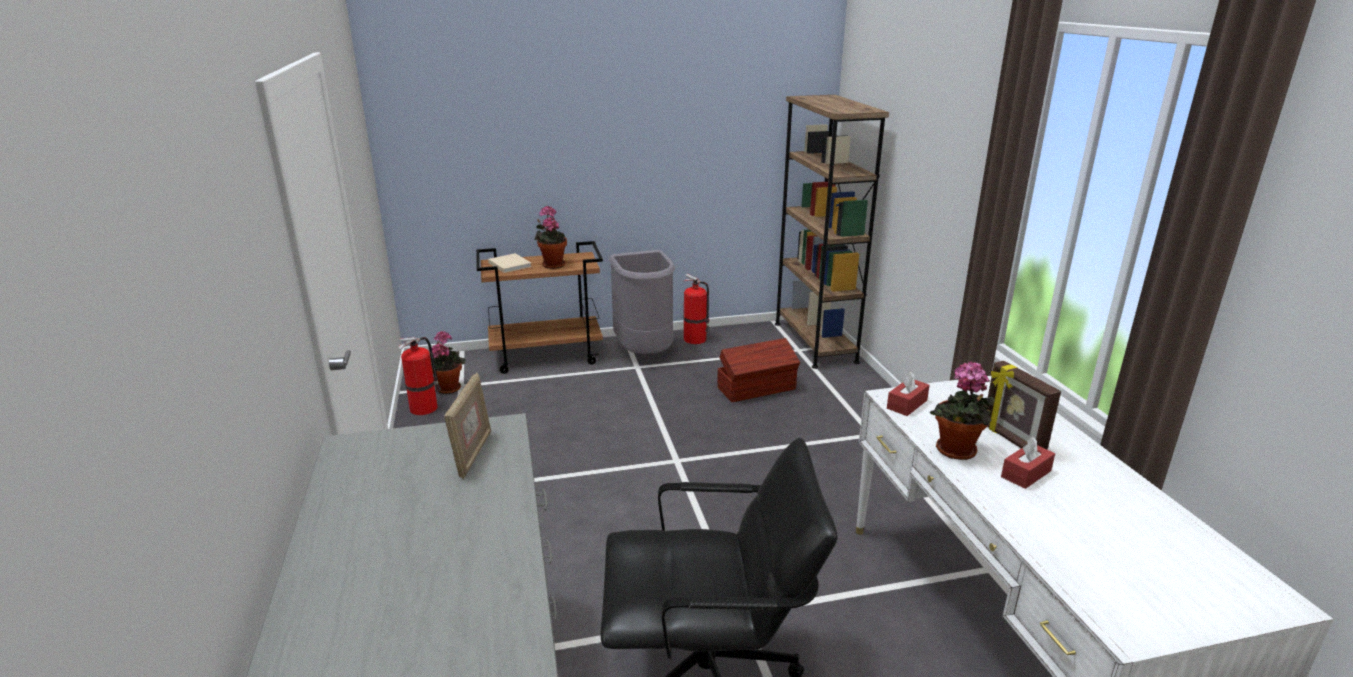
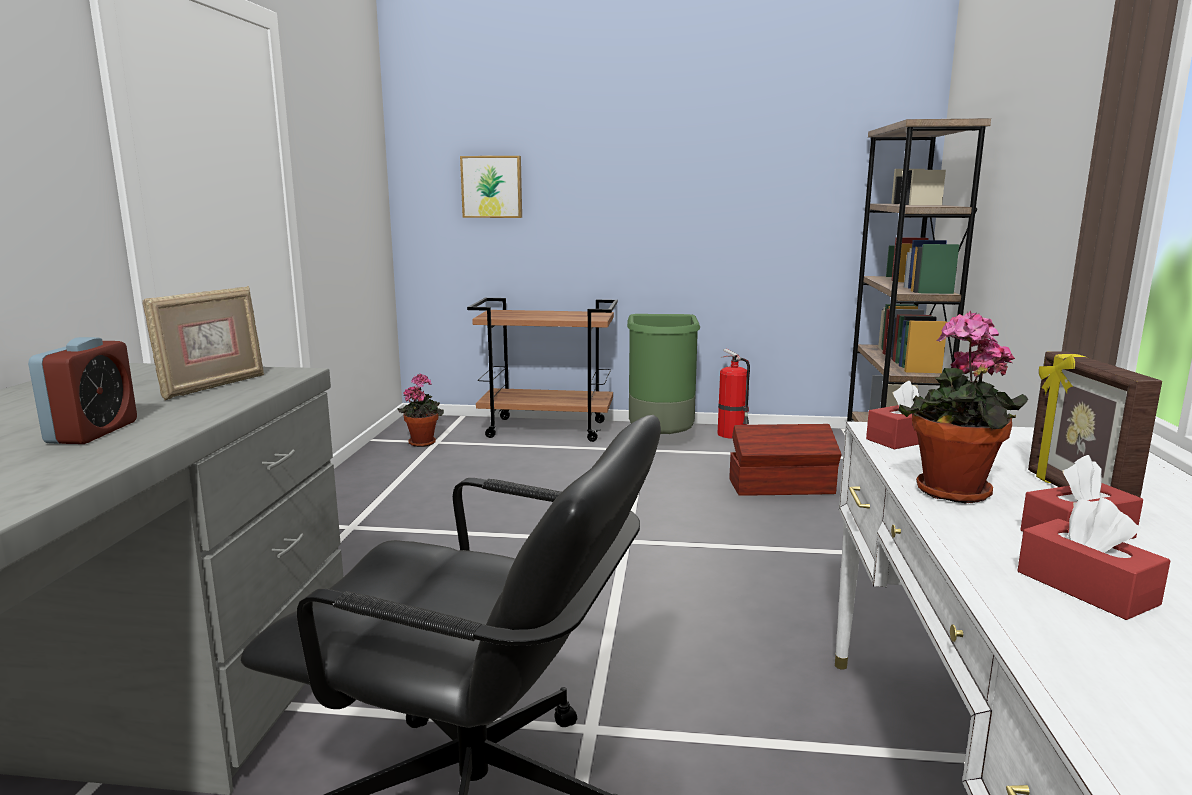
camera: 20 degrees right, 10 degrees down
fire extinguisher [398,337,441,415] -> none
beige book [488,253,532,273] -> none
potted plant [534,206,567,269] -> none
grey trash can [609,250,675,354] -> green trash can [627,314,700,434]
none -> alarm clock [28,337,137,444]
none -> picture [460,156,522,218]
none -> red tissue box [1017,498,1170,620]

